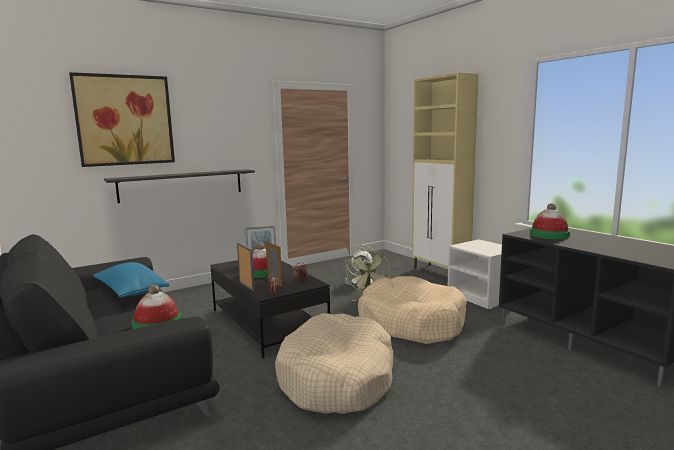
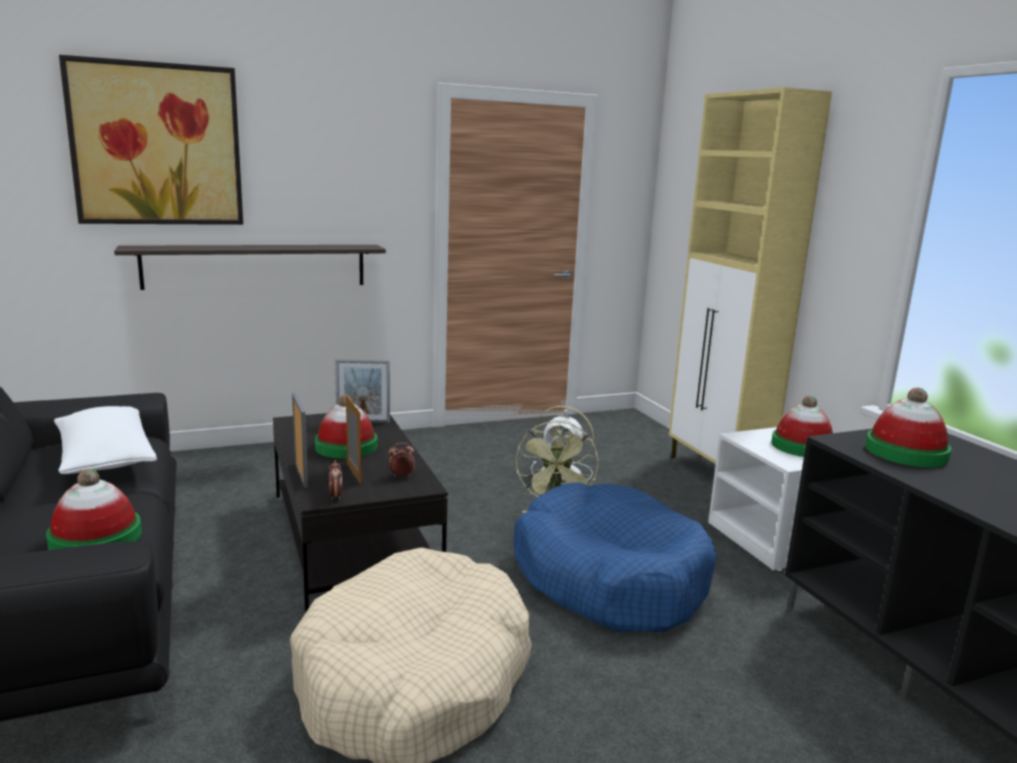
camera: 10 degrees right, 5 degrees up
blue pillow [93,262,169,297] -> white pillow [54,406,157,474]
beige dog bed [358,276,467,344] -> blue dog bed [514,482,717,632]
none -> hat [771,396,833,457]

